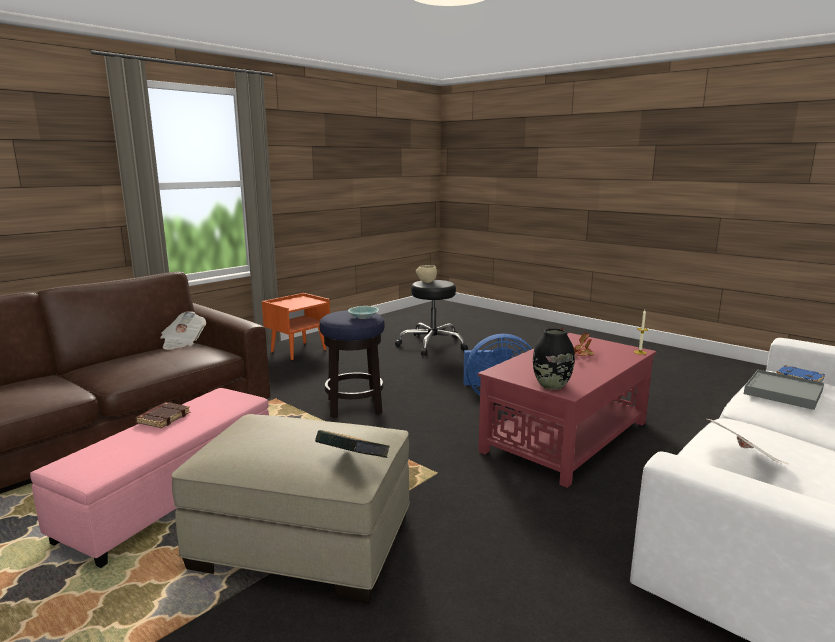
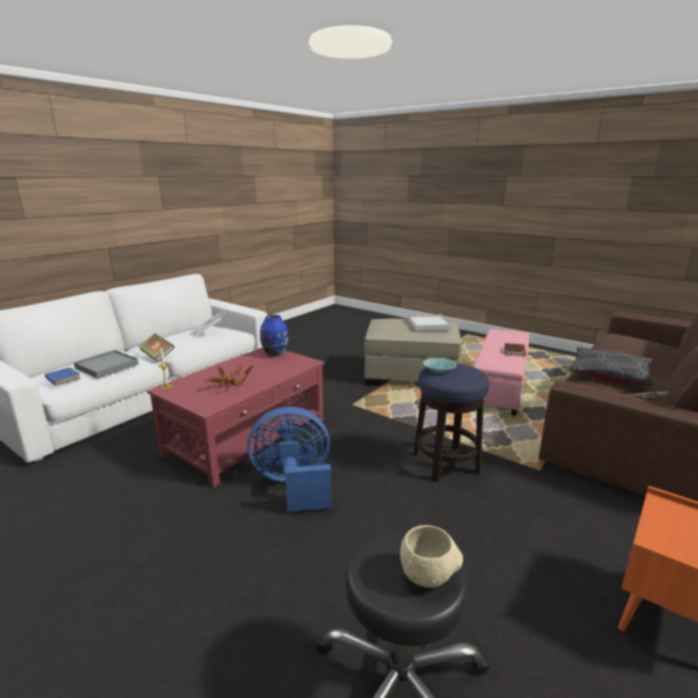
camera: 175 degrees right, 5 degrees up
book [315,430,390,458] -> book moved to [139,334,175,362]
black vase [533,328,575,390] -> blue vase [260,315,288,357]
none -> white tray [408,314,452,331]
none -> grey pillow [569,347,654,386]

